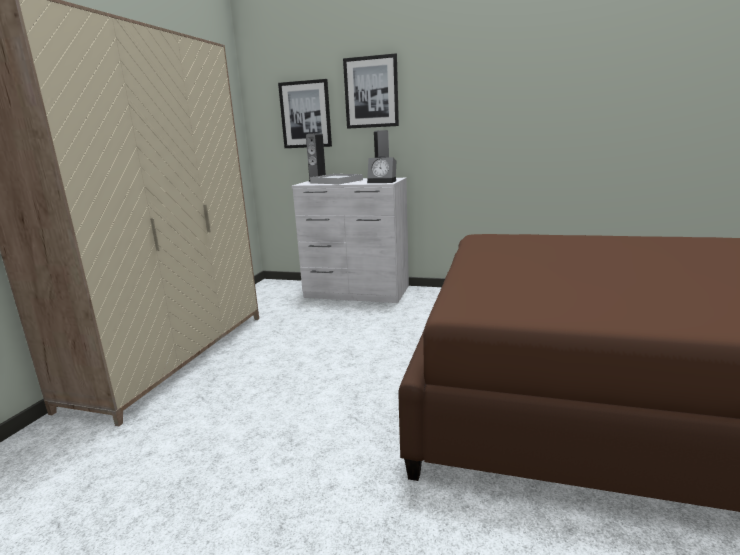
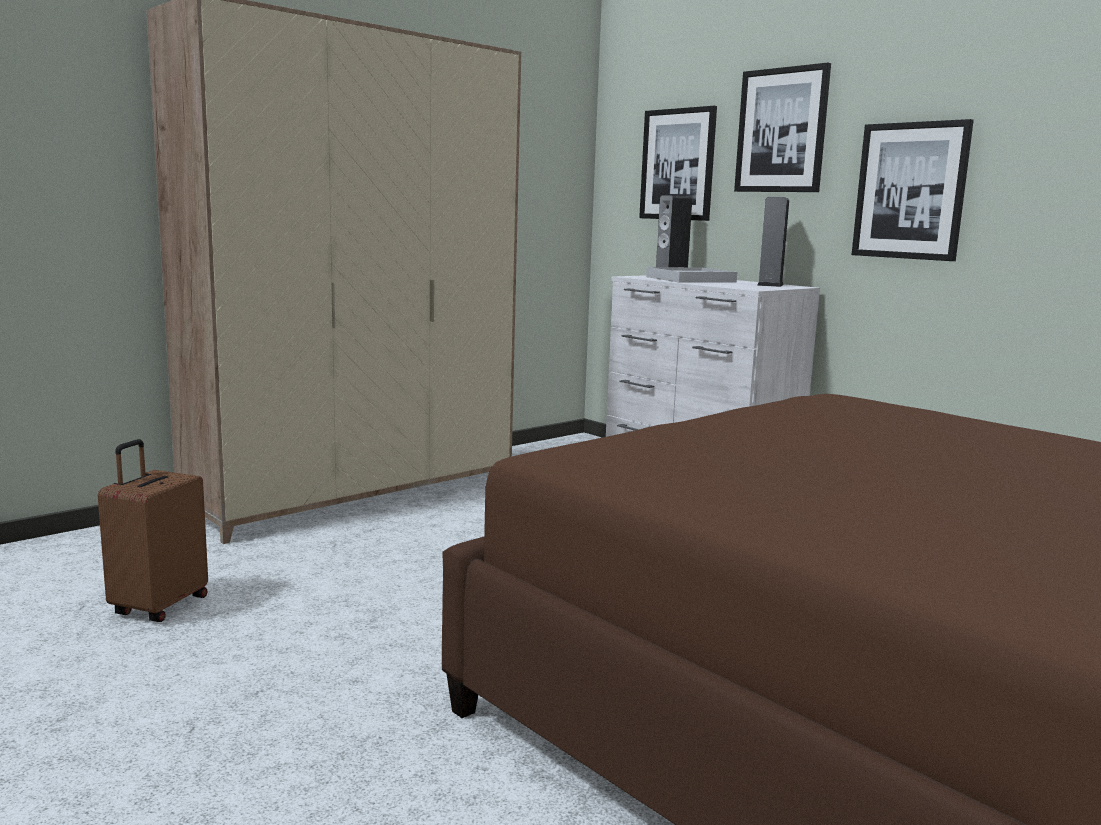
camera: 30 degrees right, 5 degrees down
alarm clock [367,156,396,183] -> none
none -> brown suitcase [98,439,208,622]
none -> picture [852,119,974,261]

